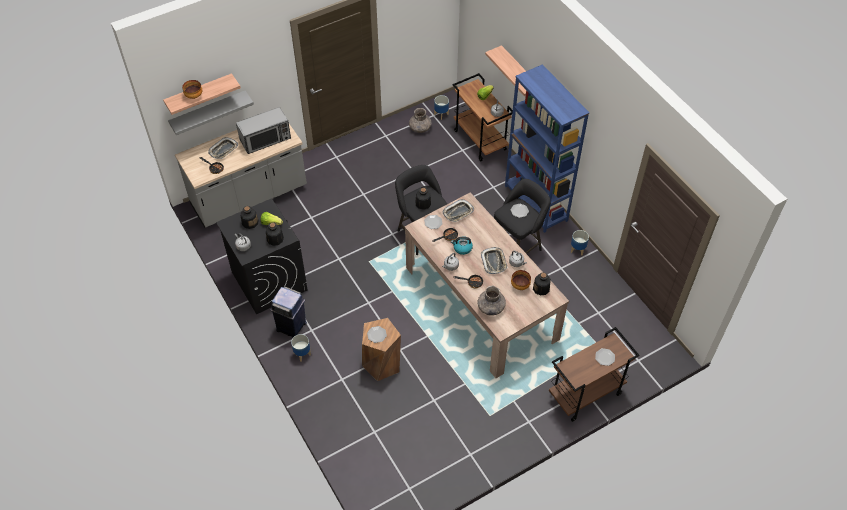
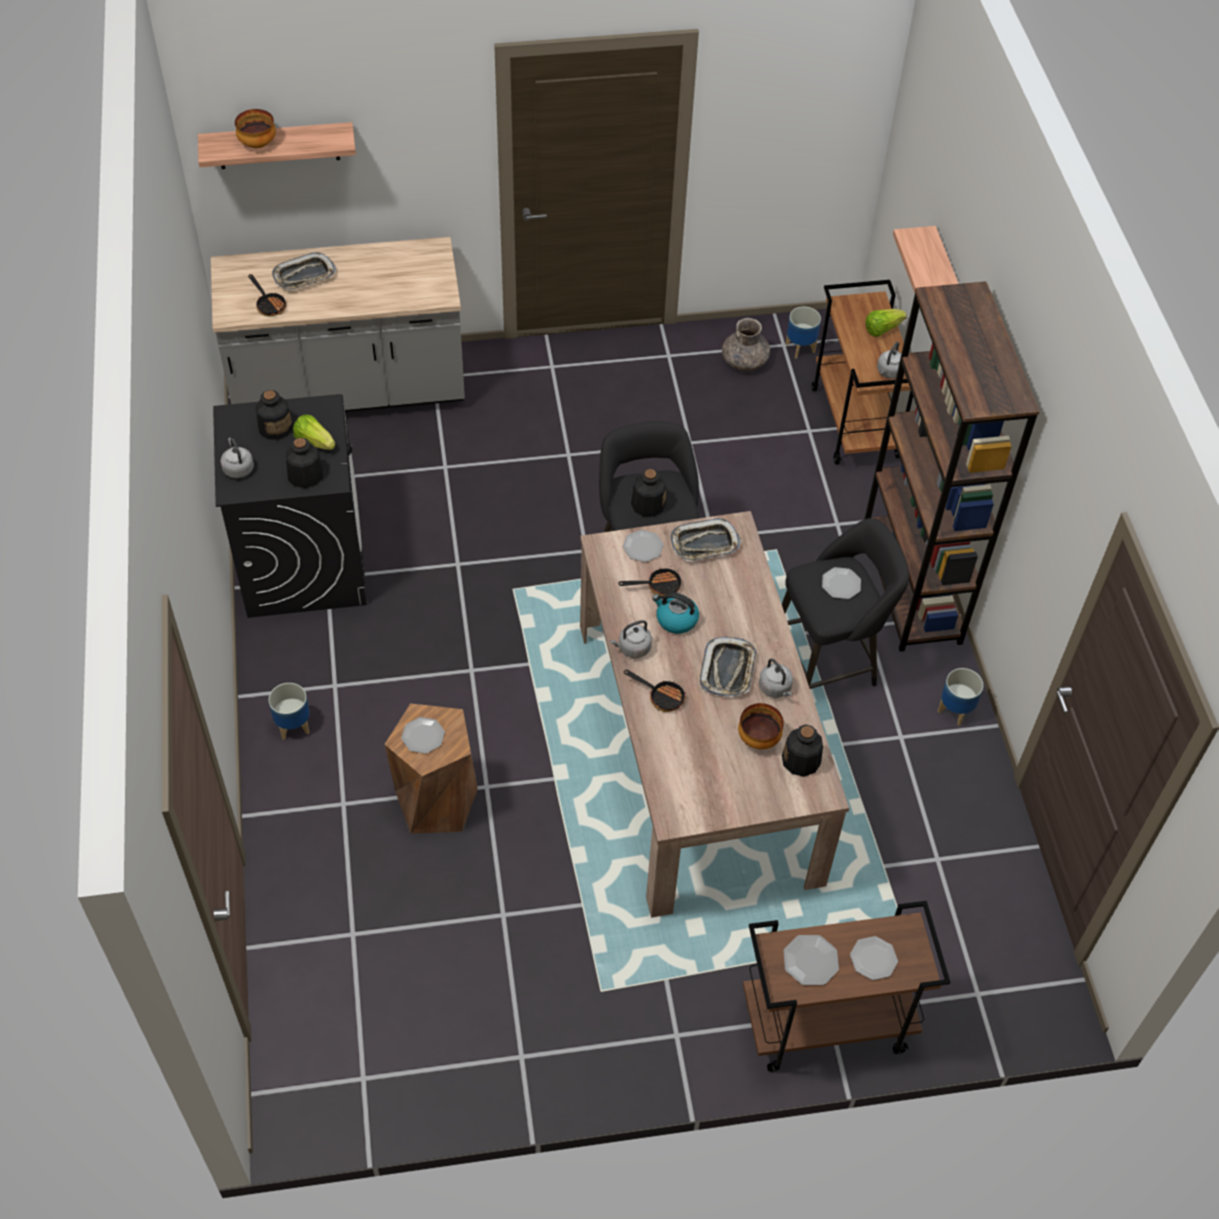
camera: 20 degrees right, 0 degrees up
grey shelf [168,91,254,135] -> none
microwave [236,107,291,154] -> none
blue trash can [270,287,307,337] -> none
grey vase [477,285,506,316] -> none
blue bookcase [505,64,589,233] -> brown bookcase [864,281,1040,652]
none -> plate [783,935,839,985]

